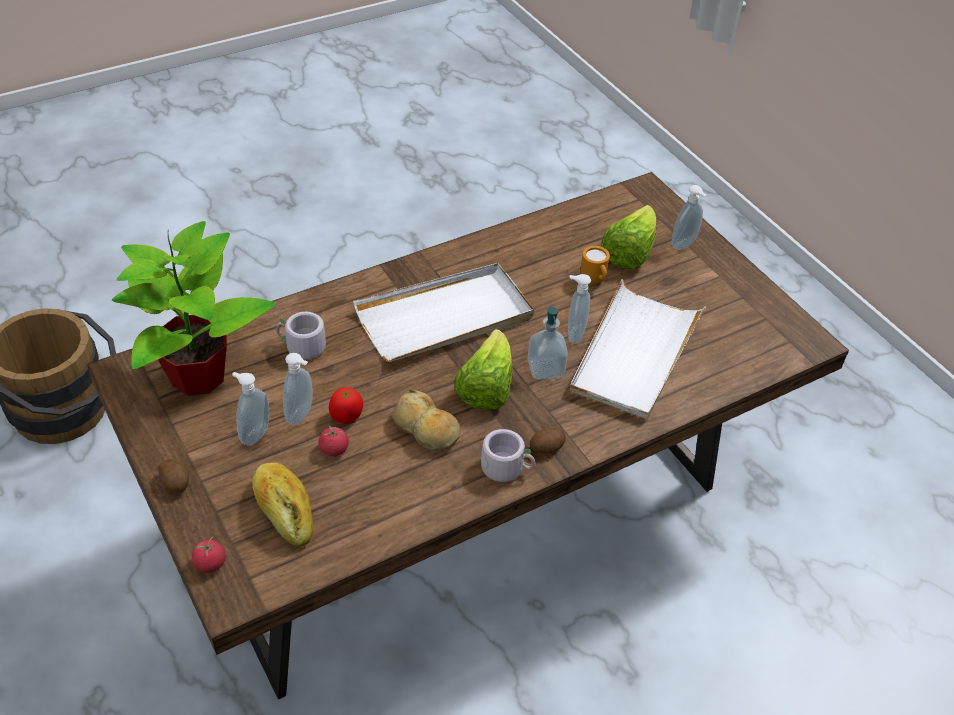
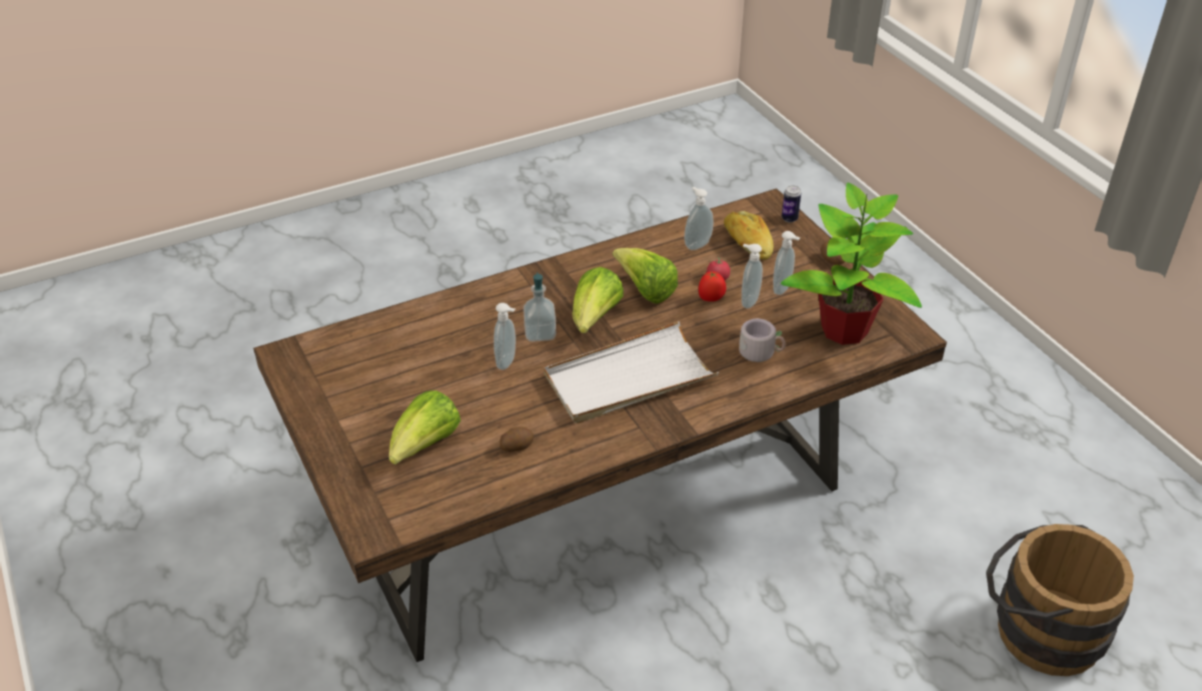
camera: 175 degrees left, 5 degrees down
tomato [192,537,226,573] -> can [782,185,801,223]
bread [391,390,460,451] -> lettuce [612,248,678,304]
grey mug [481,429,536,482] -> none
potato [530,427,566,453] -> potato moved to [500,427,534,452]
white tray [569,279,706,420] -> none
orange mug [580,246,610,285] -> none
soap dispenser [672,185,706,250] -> soap dispenser moved to [684,187,713,250]

